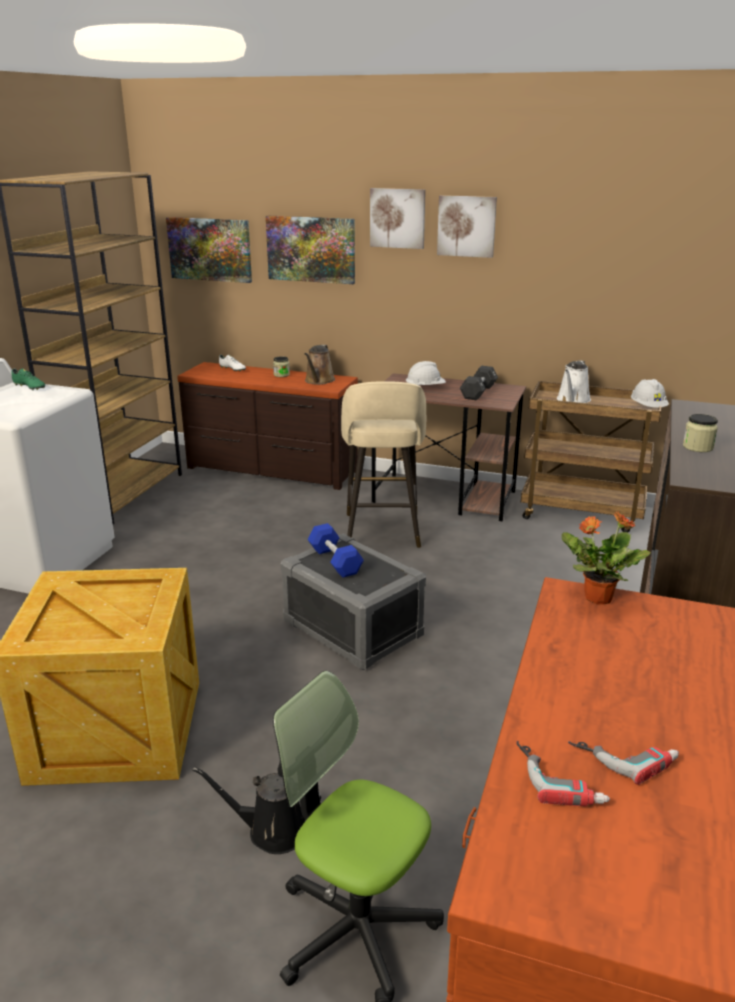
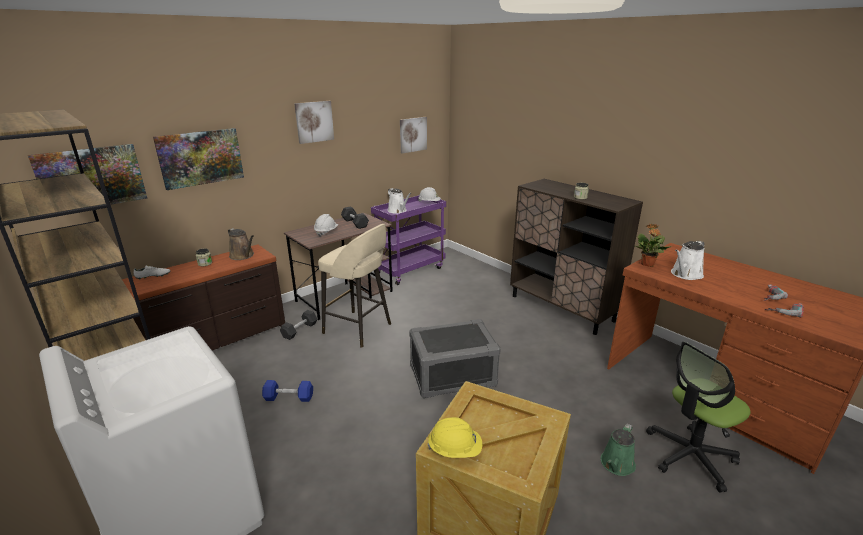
camera: 60 degrees left, 0 degrees up
green shoe [12,368,45,390] -> none
black watering can [193,767,321,854] -> green watering can [601,424,636,476]
blue dumbbell [308,523,364,578] -> blue dumbbell moved to [262,380,313,402]
picture [370,188,426,249] -> picture moved to [400,117,427,154]
brown cart [521,381,661,532] -> purple cart [371,195,446,285]
none -> black dumbbell [280,310,317,340]
none -> yellow hard hat [427,417,482,458]
none -> white watering can [671,241,705,280]

